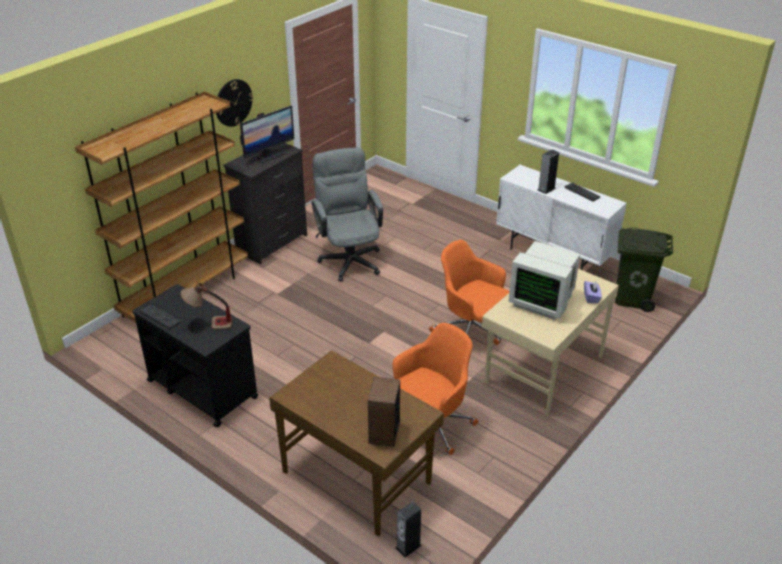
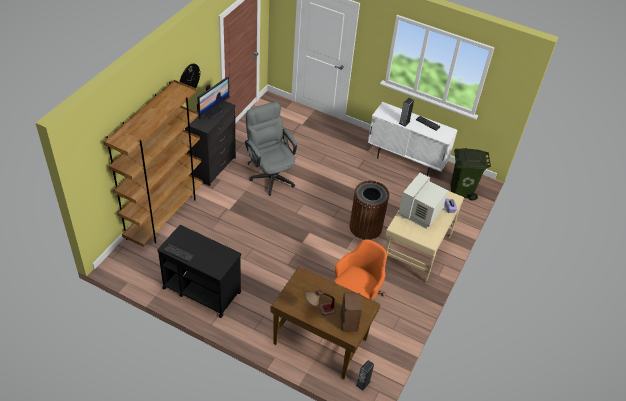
camera: 15 degrees left, 10 degrees up
table lamp [181,283,232,330] -> table lamp moved to [305,289,335,316]
orange office chair [429,240,509,345] -> brown trash can [349,181,389,240]
monitor [509,241,580,320] -> monitor turned 105 degrees clockwise [398,173,448,229]

